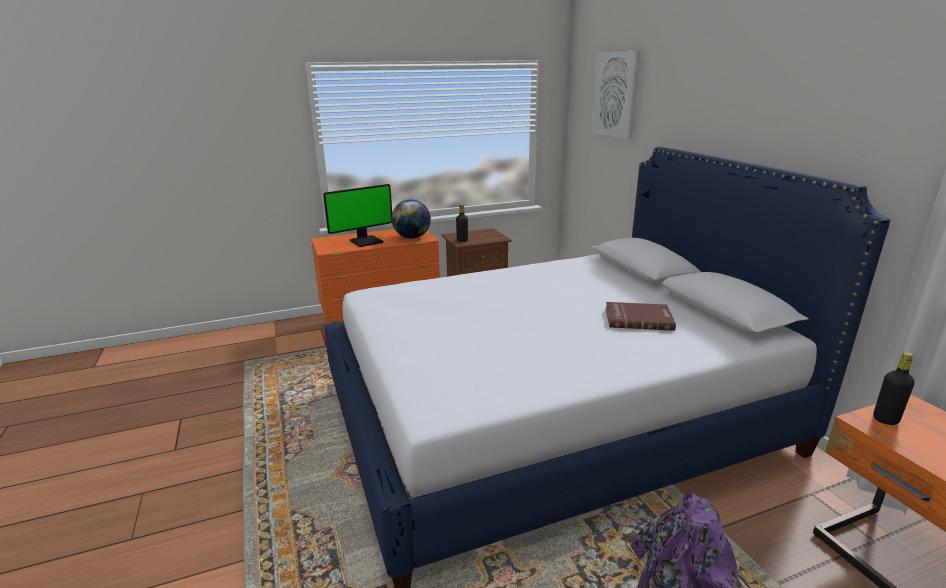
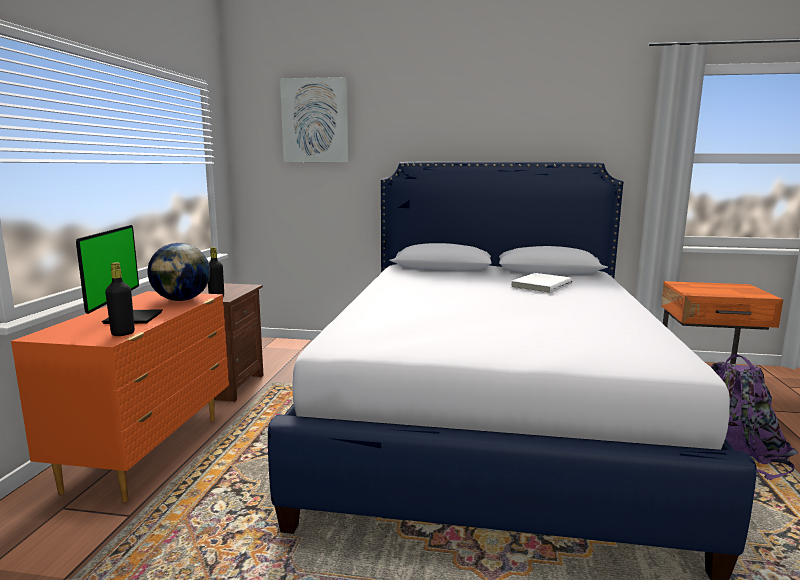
camera: 60 degrees left, 10 degrees down
red book [606,302,676,331] -> white book [511,273,572,293]
black bottle [873,352,915,425] -> black bottle moved to [105,262,135,336]

